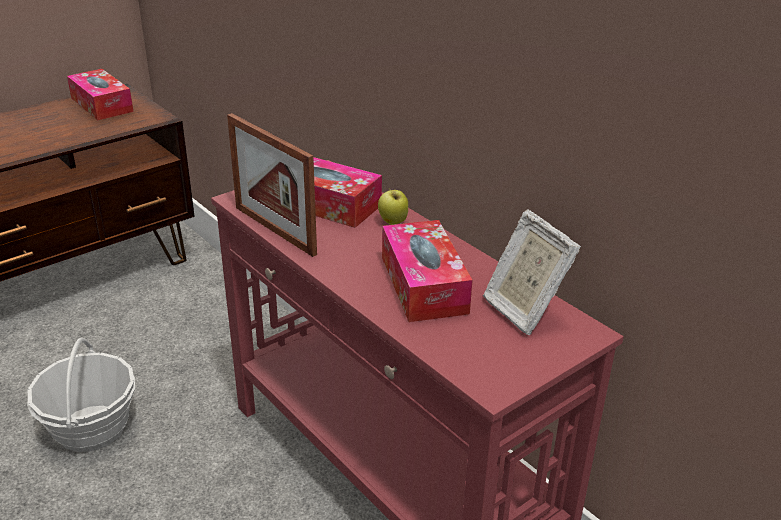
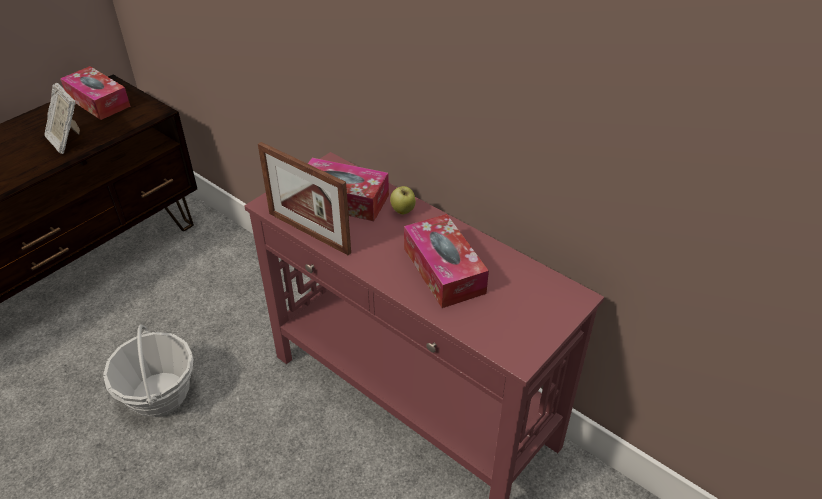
camera: 10 degrees left, 10 degrees up
picture frame [483,209,581,335] -> picture frame moved to [44,83,80,154]

